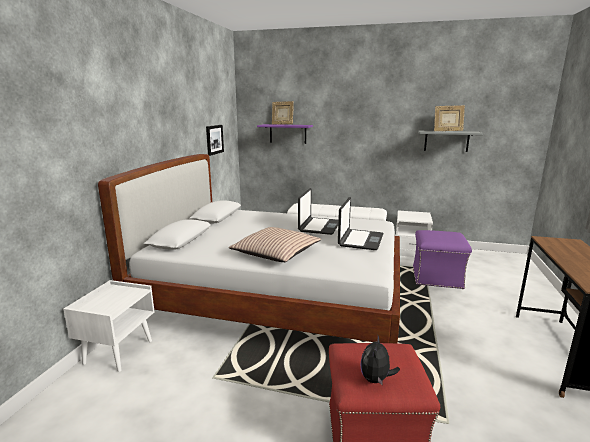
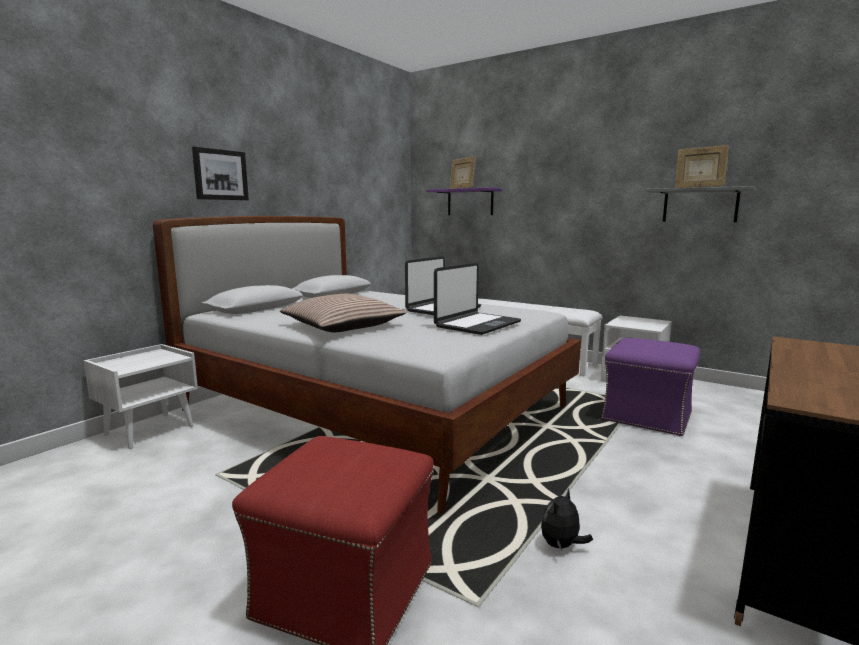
camera: 20 degrees right, 5 degrees down
picture [206,125,224,156] -> picture moved to [192,147,249,200]
plush toy [360,335,400,386] -> plush toy moved to [541,488,593,550]

